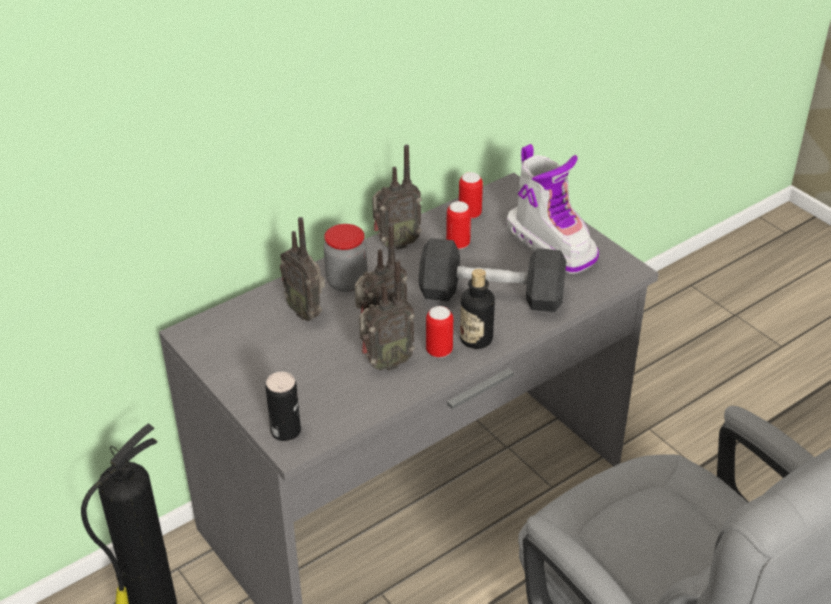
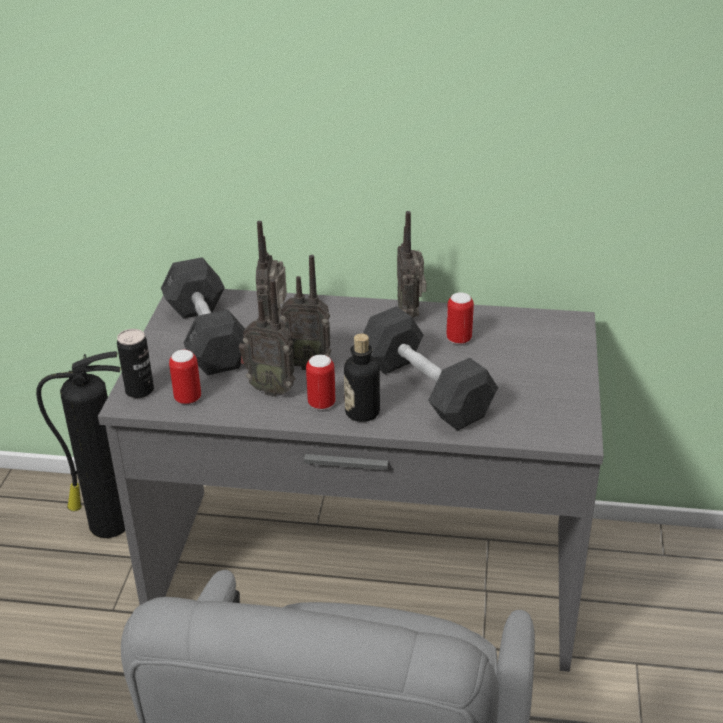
camera: 45 degrees right, 5 degrees down
jar [324,224,367,292] -> none
radio [372,145,422,250] -> radio turned 60 degrees clockwise [397,211,426,318]
can [459,172,483,219] -> can moved to [169,350,201,404]
boot [507,144,599,274] -> none
none -> grey dumbbell [161,257,245,375]

